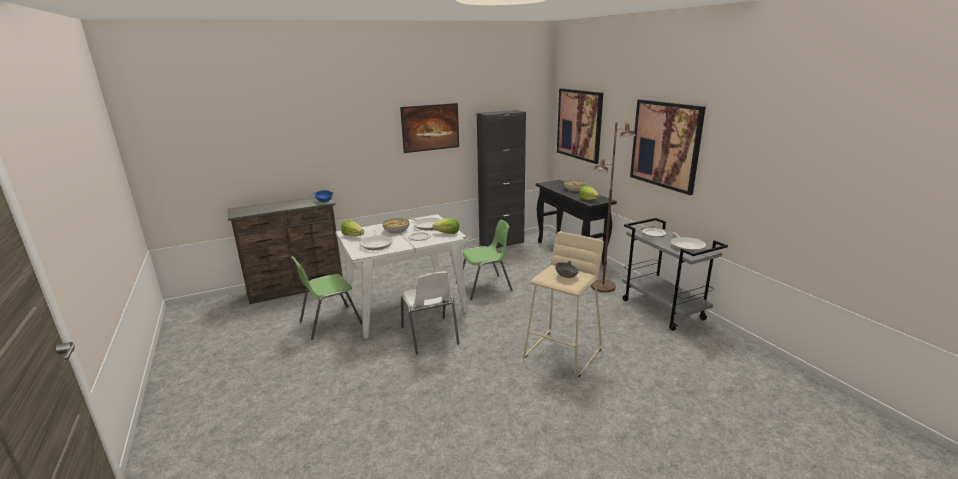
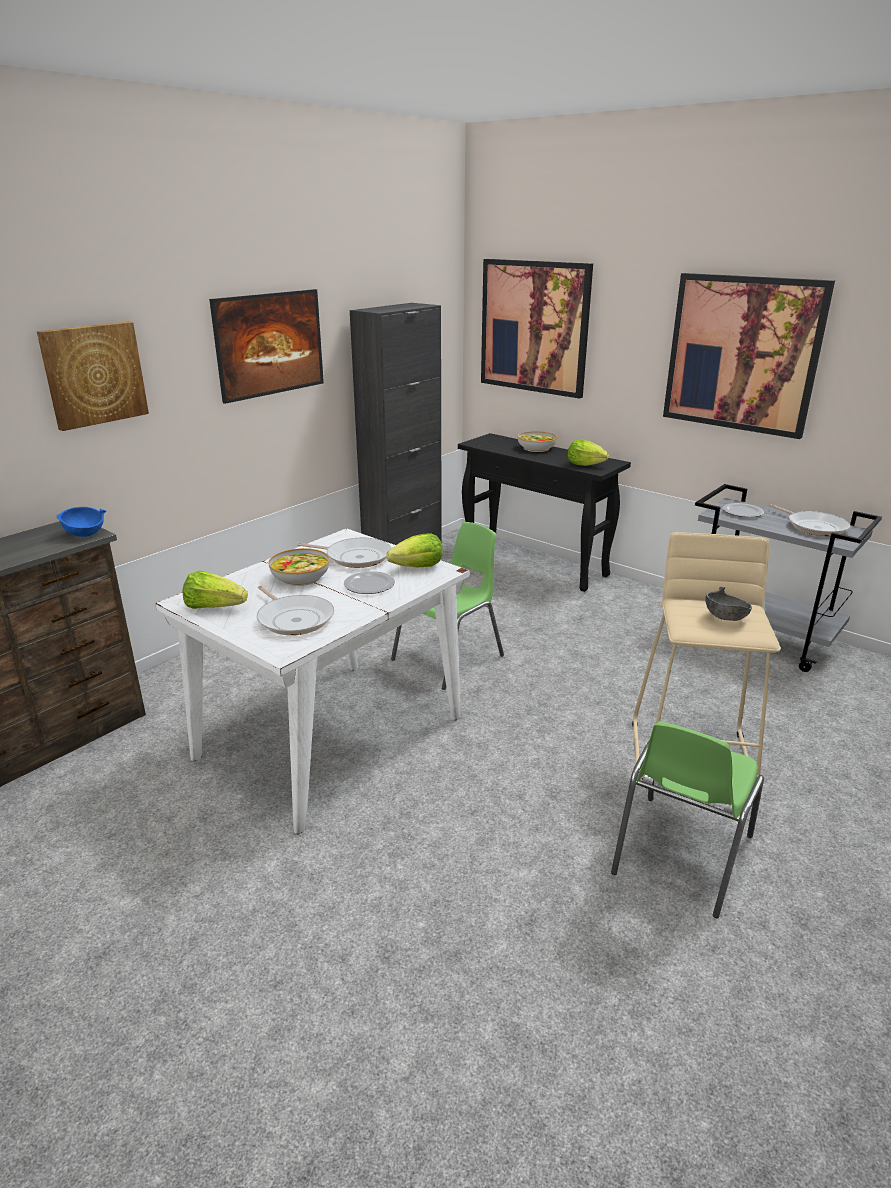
camera: 25 degrees left, 5 degrees up
green chair [291,256,363,340] -> green chair moved to [611,721,764,918]
white chair [401,271,460,354] -> none
brown floor lamp [591,122,636,292] -> none
none -> picture [37,321,149,431]

